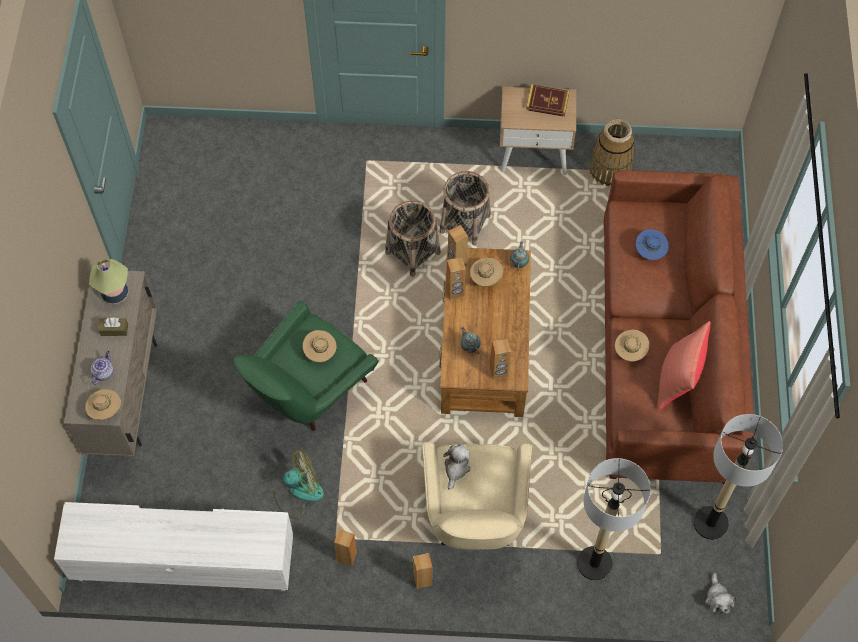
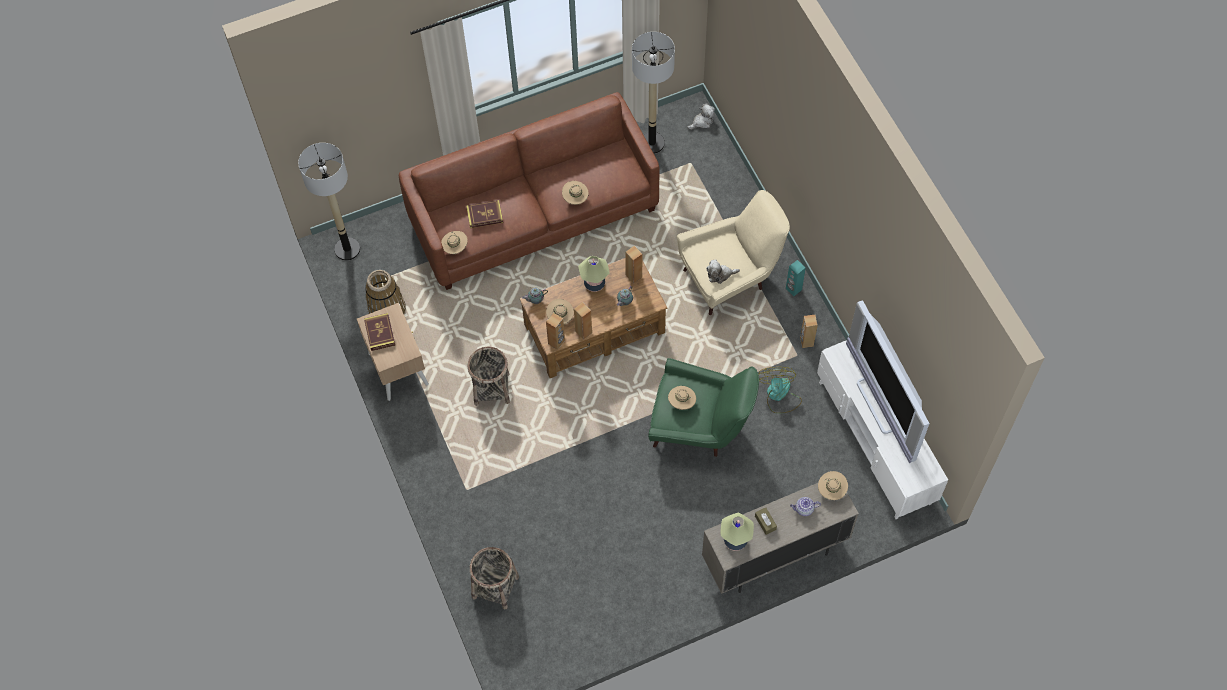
camera: 115 degrees left, 0 degrees up
fan [274,449,324,520] -> fan turned 45 degrees clockwise [758,367,802,414]
basket [385,200,441,277] -> basket moved to [470,547,519,609]
brown speaker [413,553,432,589] -> turquoise speaker [786,260,806,296]
floor lamp [577,458,651,581] -> floor lamp moved to [298,143,360,261]
blue hat [636,229,669,260] -> book [466,200,503,228]
red pillow [657,321,711,412] -> none
none -> beige hat [441,231,468,254]
none -> table lamp [578,256,610,292]
none -> television [846,300,930,463]

